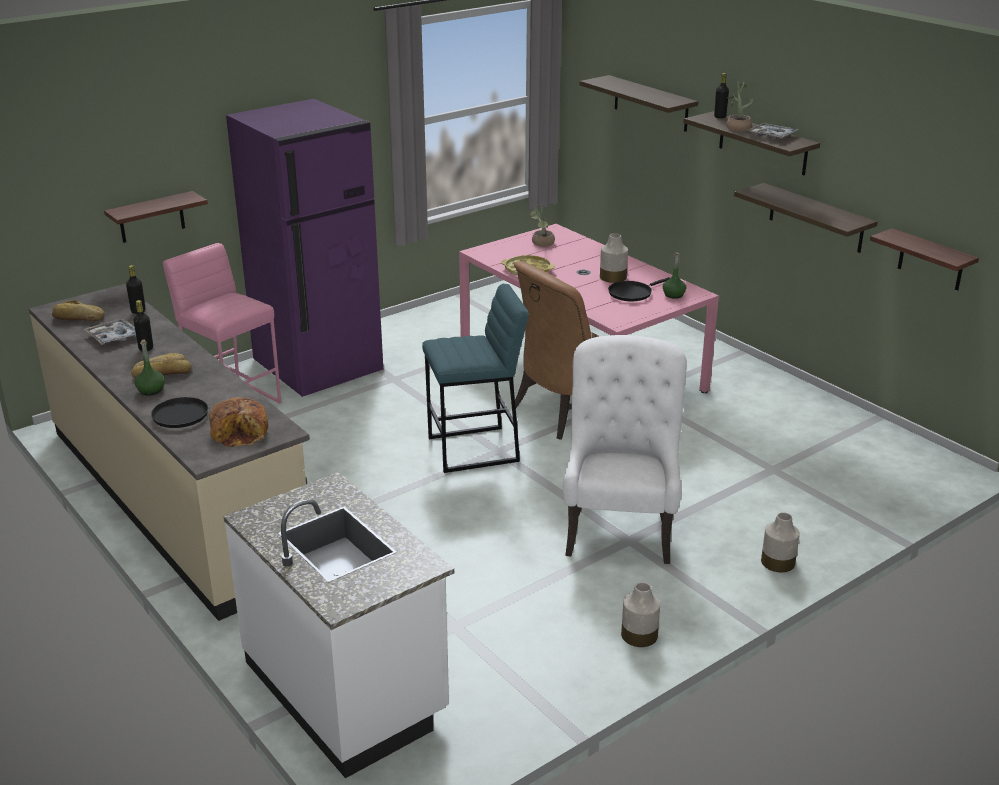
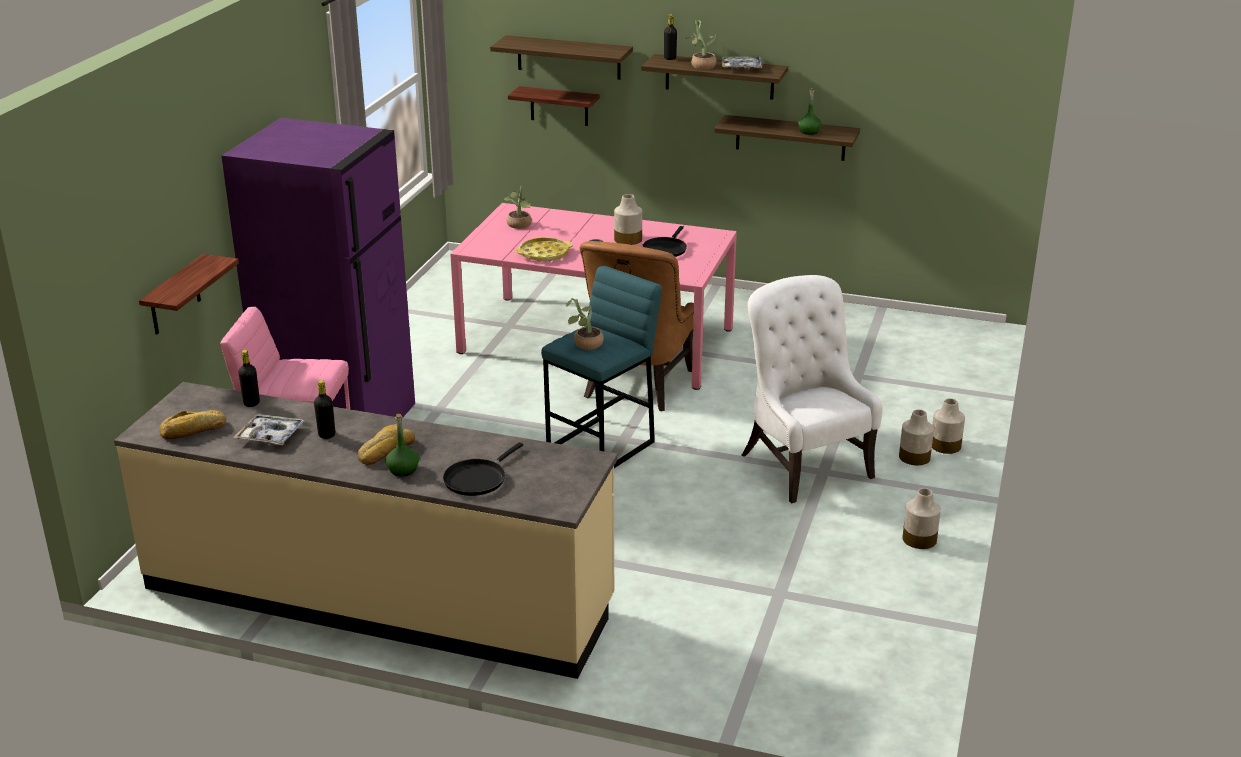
camera: 35 degrees left, 0 degrees up
bread [209,397,268,447] -> none
white counter [223,472,454,778] -> none
green bottle [663,253,686,299] -> green bottle moved to [798,88,822,135]
shelf [870,228,979,291] -> shelf moved to [508,86,600,126]
none -> potted plant [566,298,604,350]
none -> beige vase [899,409,934,465]

